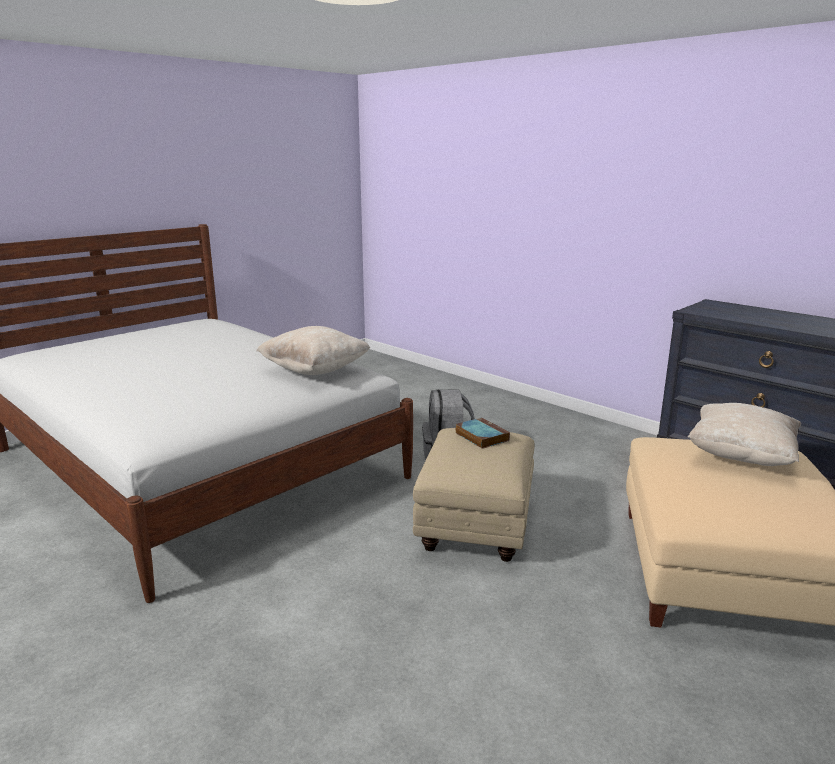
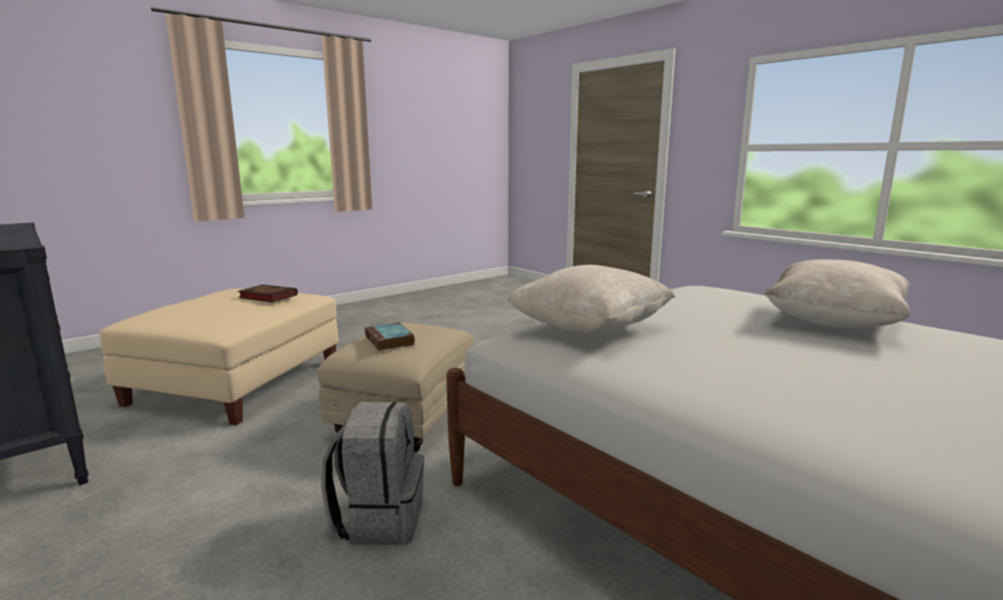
camera: 175 degrees left, 5 degrees down
beige pillow [688,403,801,466] -> beige pillow moved to [764,259,910,328]
none -> book [238,284,298,303]

